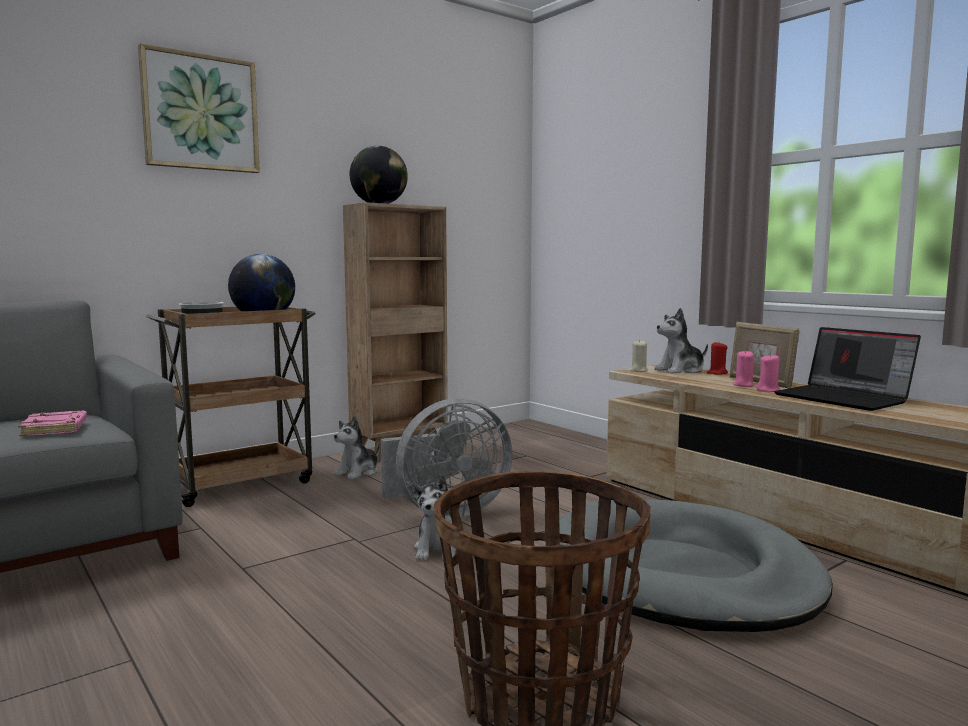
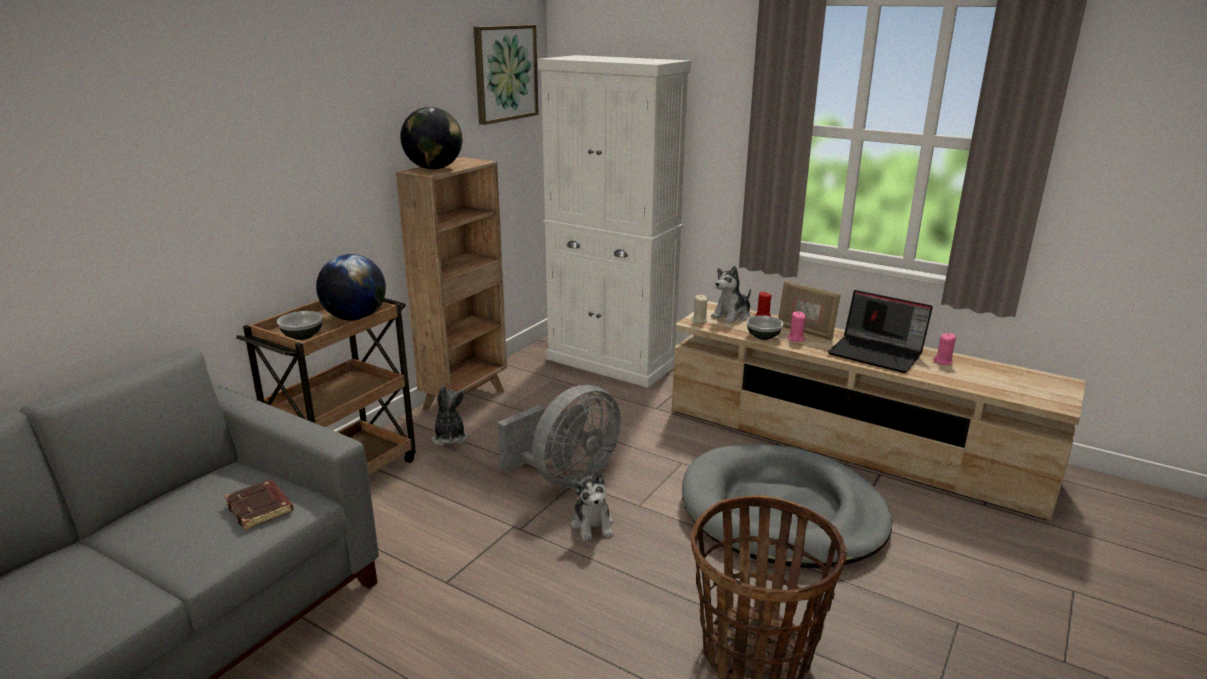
camera: 20 degrees left, 15 degrees up
pink book [19,410,87,436] -> brown book [225,480,294,530]
picture [138,43,260,173] -> picture moved to [474,25,539,125]
plush toy [334,416,380,480] -> plush toy turned 150 degrees clockwise [432,385,468,446]
pink candle [756,354,781,392] -> pink candle moved to [933,333,956,365]
none -> white cabinet [538,55,691,388]
none -> bowl [746,315,783,340]

